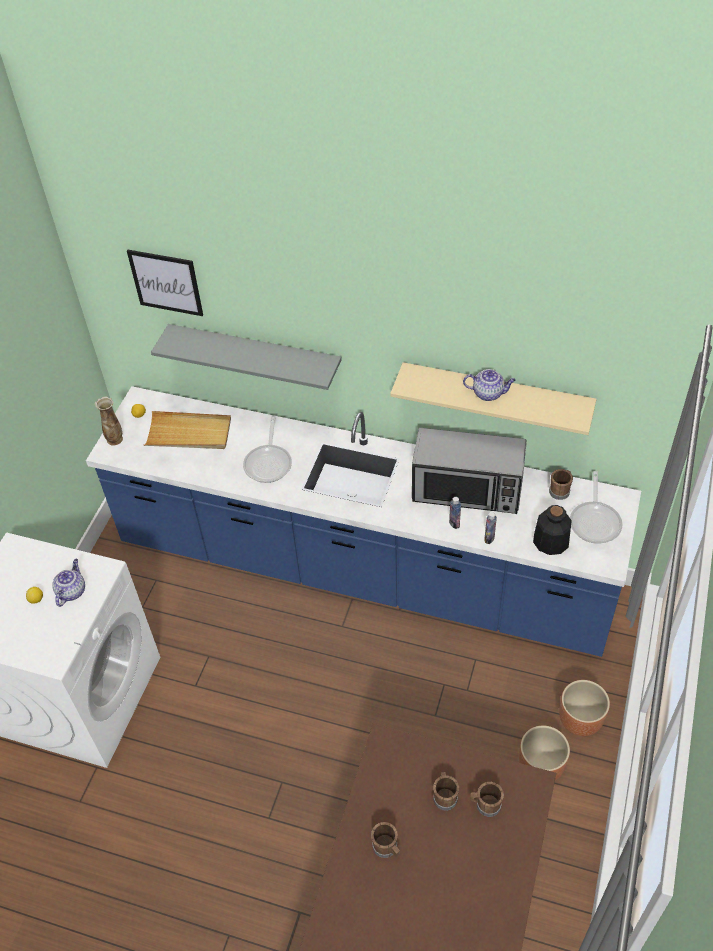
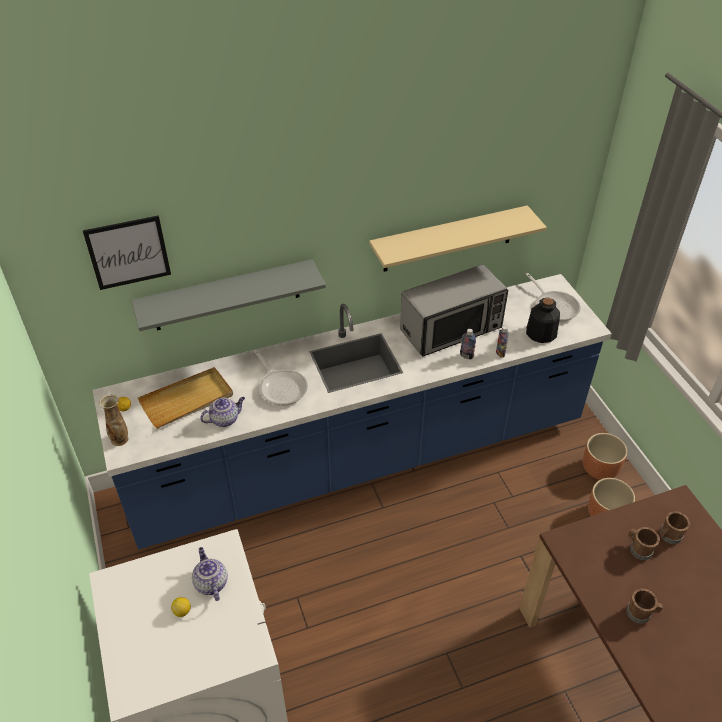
camera: 40 degrees left, 5 degrees down
teapot [463,369,516,401] -> teapot moved to [200,397,245,427]
brown mug [549,469,573,500] -> none

